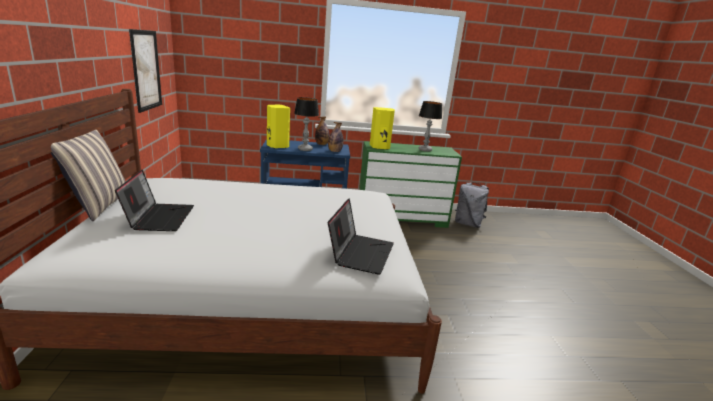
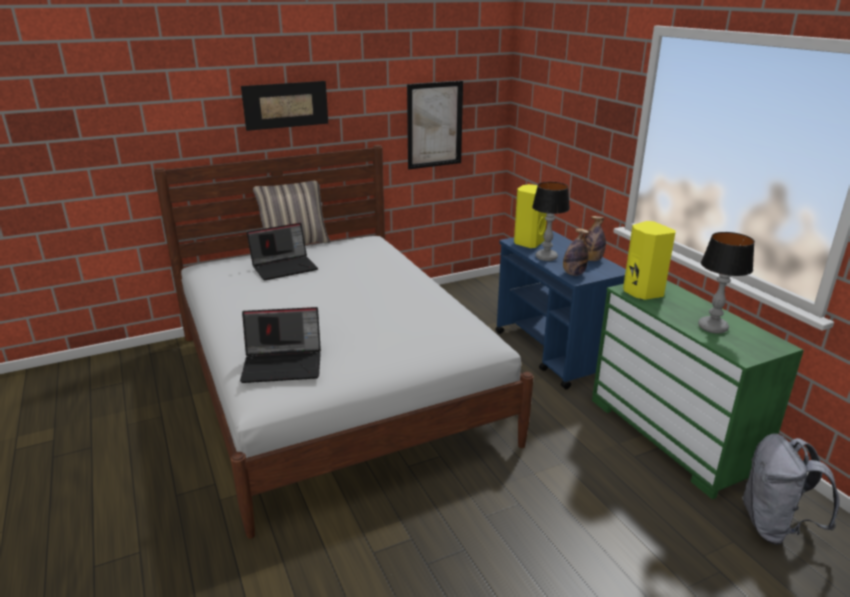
camera: 70 degrees right, 5 degrees up
none -> picture [241,81,328,131]

